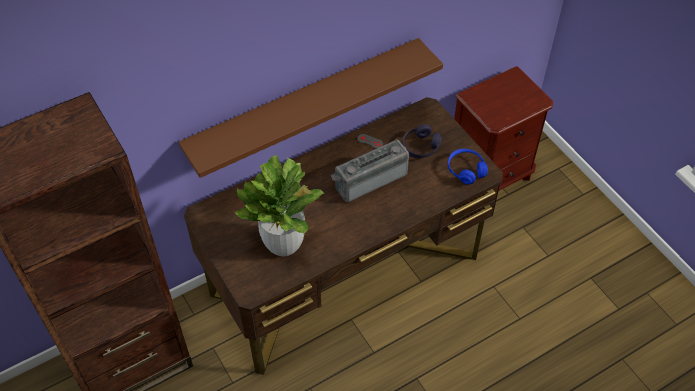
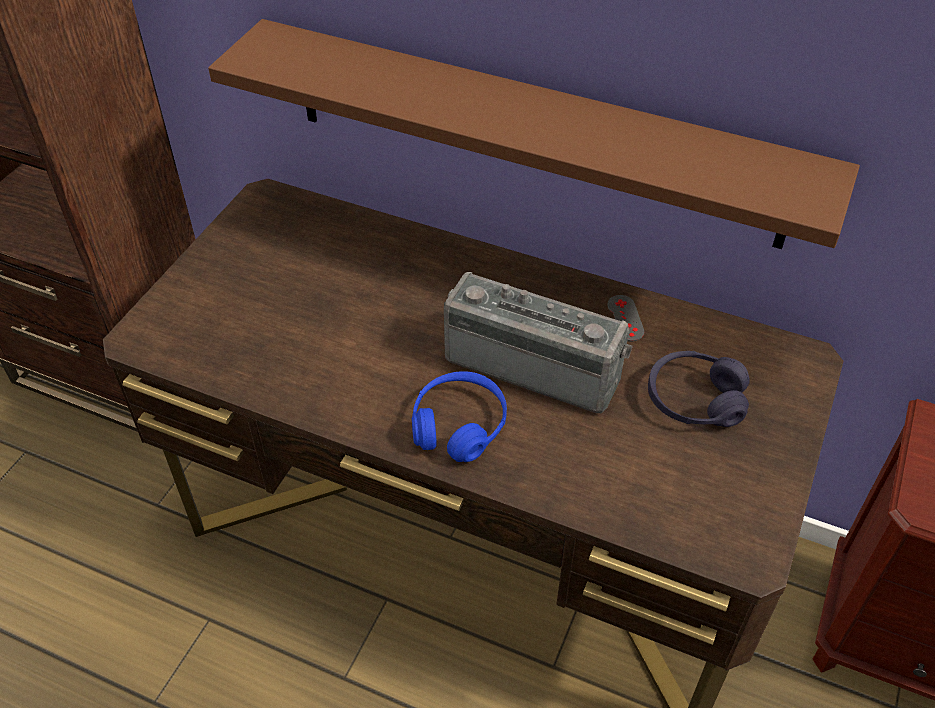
camera: 55 degrees right, 5 degrees down
potted plant [234,155,324,256] -> none
blue headphones [448,149,488,185] -> blue headphones moved to [412,371,507,462]

